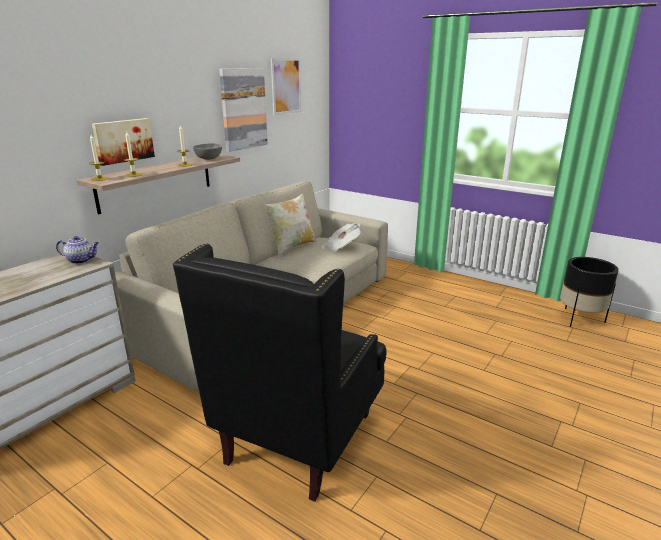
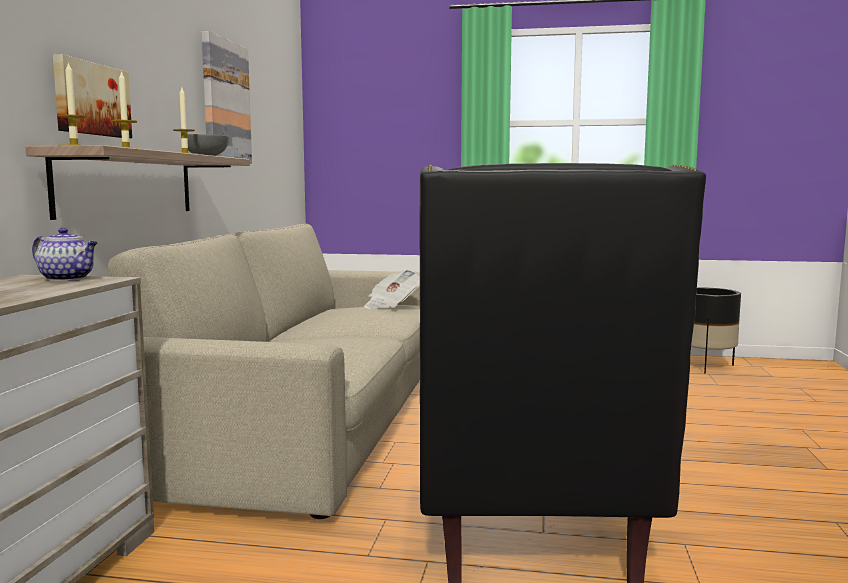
camera: 25 degrees left, 15 degrees down
teapot [56,236,99,264] -> teapot turned 45 degrees clockwise [32,228,98,281]
pillow [264,193,317,256] -> none
picture [271,58,301,115] -> none

